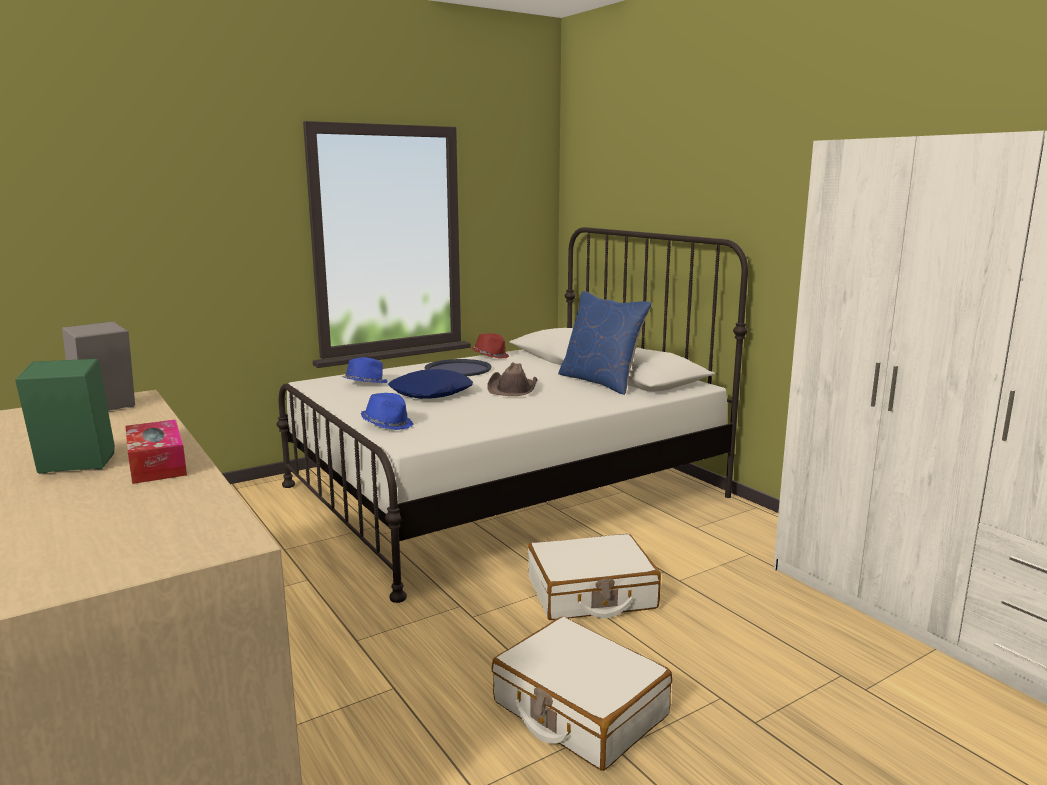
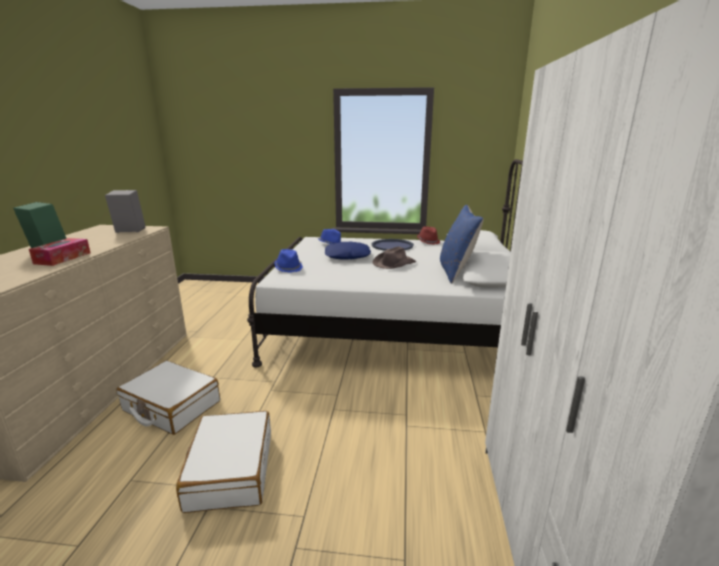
camera: 40 degrees right, 5 degrees up
white suitcase [528,534,661,620] -> white suitcase moved to [116,361,220,435]

